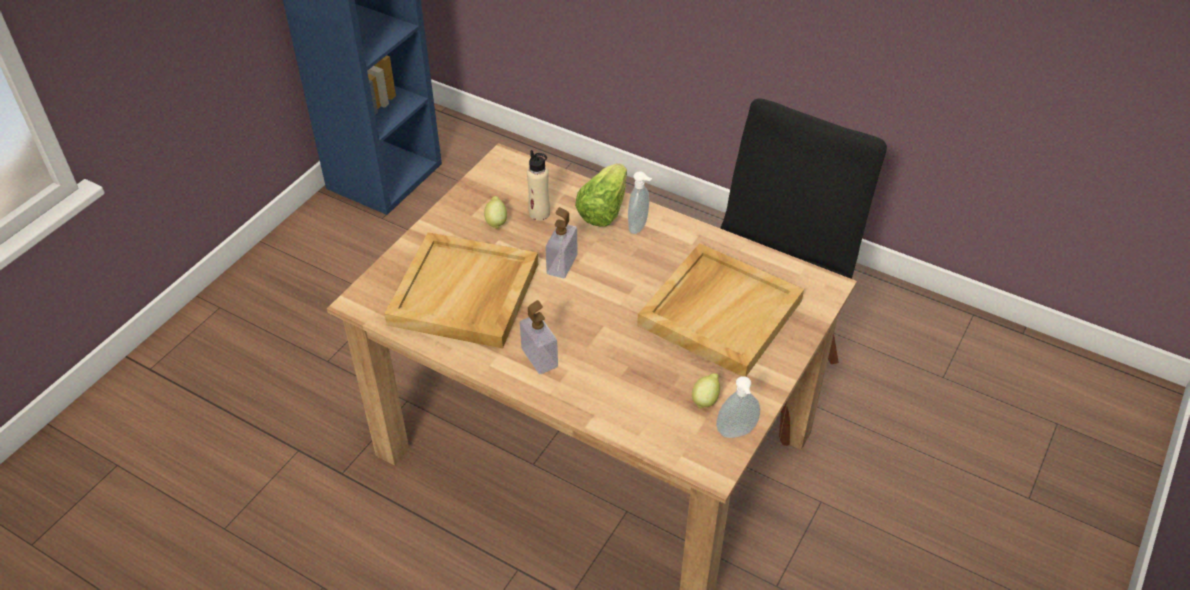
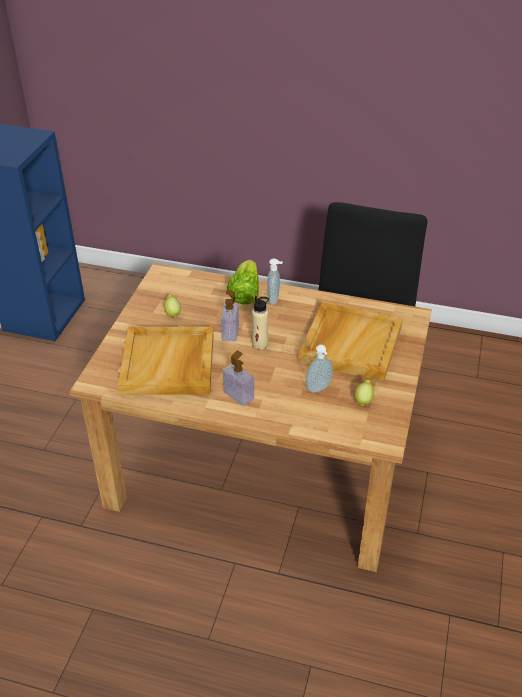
camera: 15 degrees left, 5 degrees down
beige bottle [527,150,550,221] -> beige bottle moved to [252,296,269,350]
soap dispenser [716,376,760,438] -> soap dispenser moved to [306,345,333,393]

